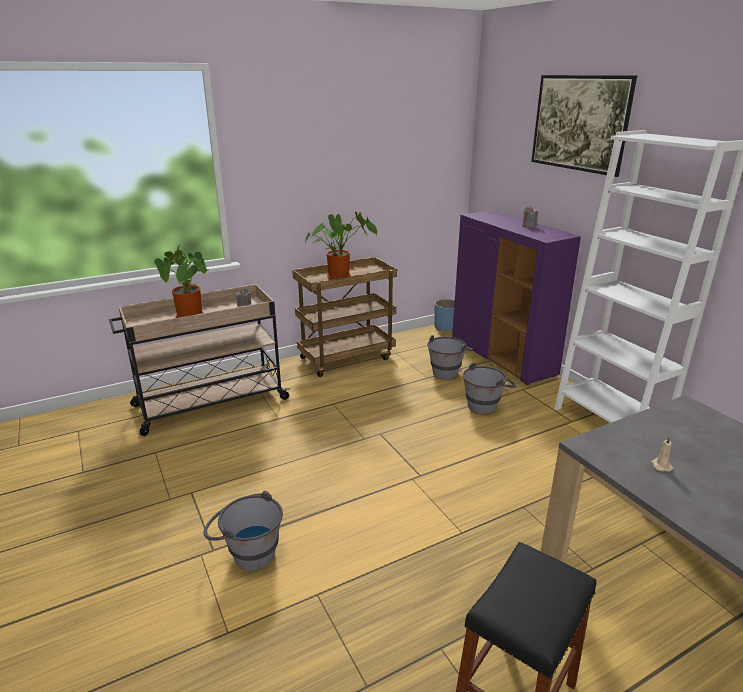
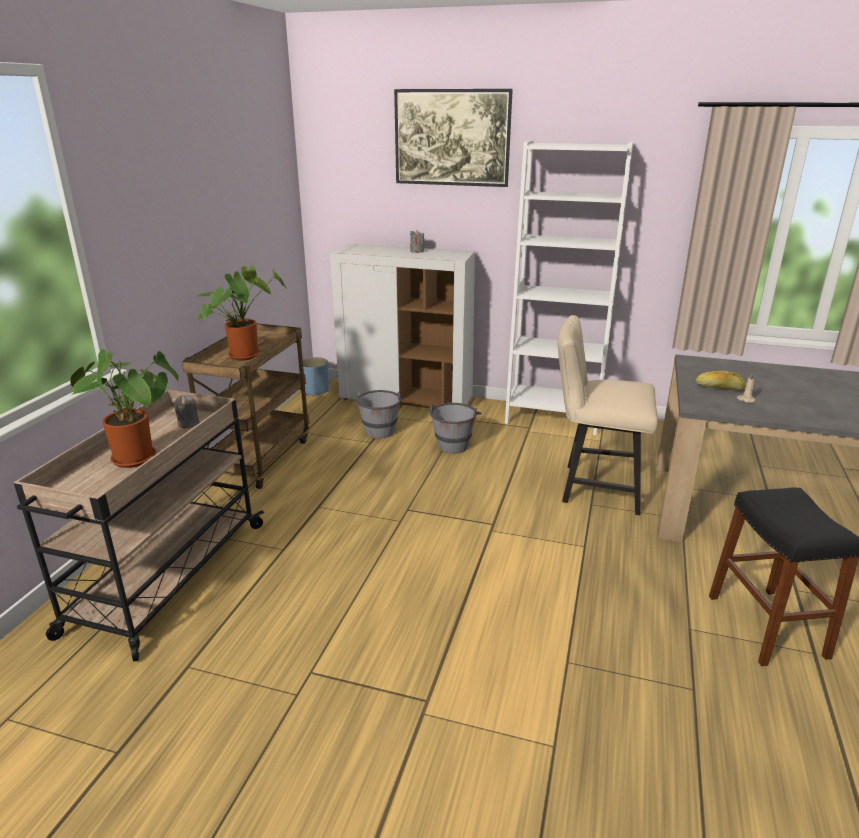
camera: 45 degrees left, 0 degrees up
grey bucket [204,491,283,571] -> none
purple cabinet [452,210,581,385] -> white cabinet [330,244,475,408]
none -> beige chair [558,315,658,515]
none -> bread [695,370,746,391]

